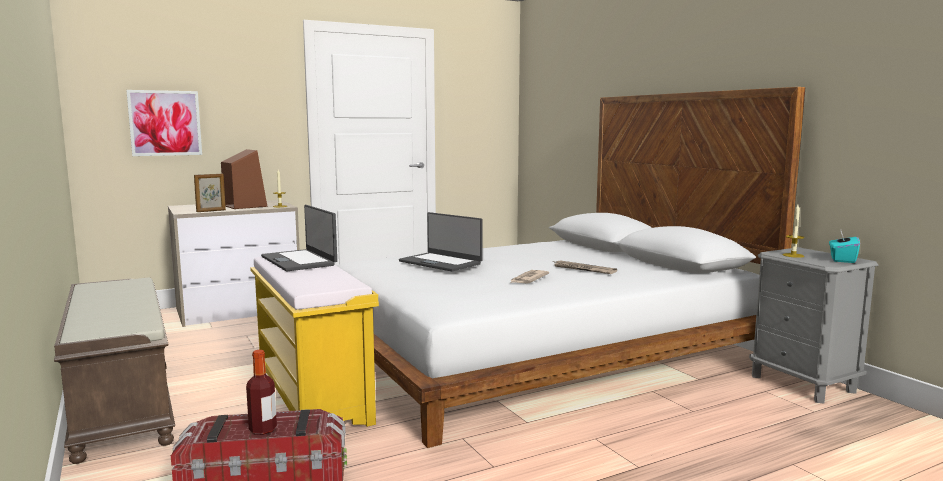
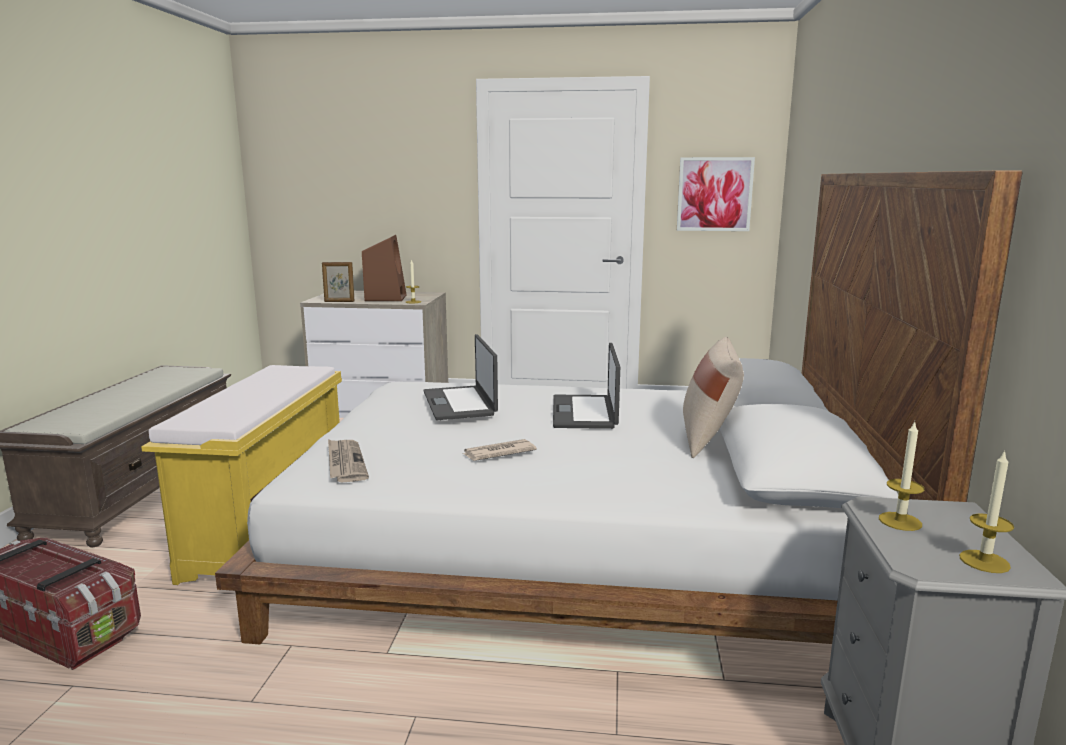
camera: 35 degrees right, 5 degrees up
picture [126,90,202,156] -> picture moved to [677,157,755,231]
bottle [246,350,277,435] -> none
laptop [261,205,337,271] -> laptop moved to [553,343,620,429]
newspaper [552,261,617,274] -> newspaper moved to [328,439,369,482]
turquoise tissue box [829,231,860,263] -> candle [959,450,1014,573]
none -> beige pillow [683,337,744,458]

